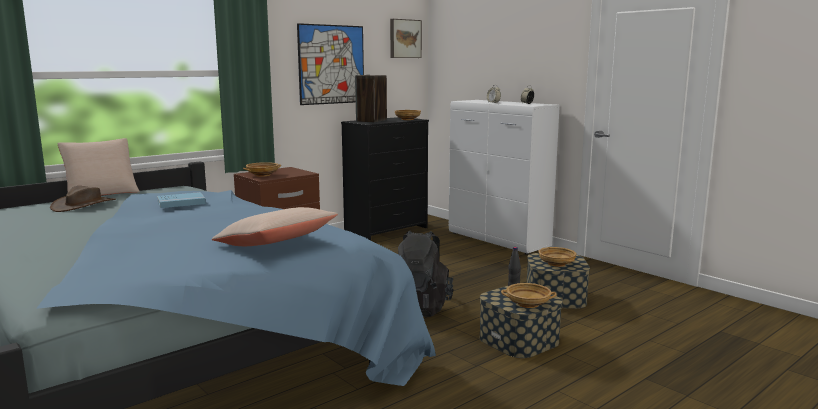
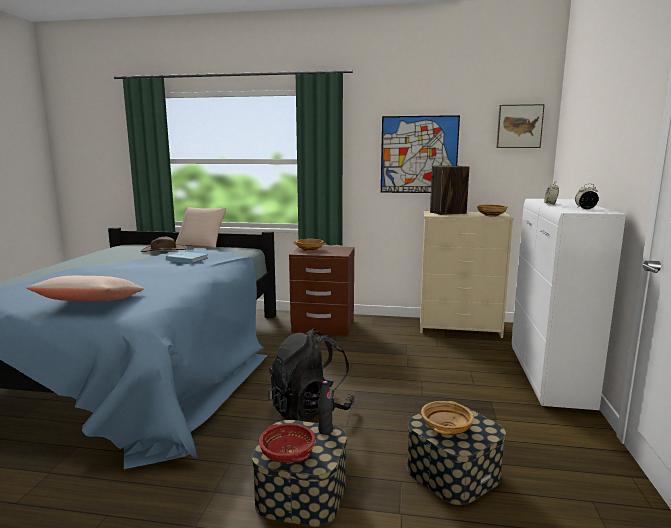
camera: 50 degrees right, 0 degrees up
black dresser [341,117,429,240] -> beige dresser [420,211,514,338]
beige bowl [501,283,557,308] -> red bowl [259,423,316,463]

